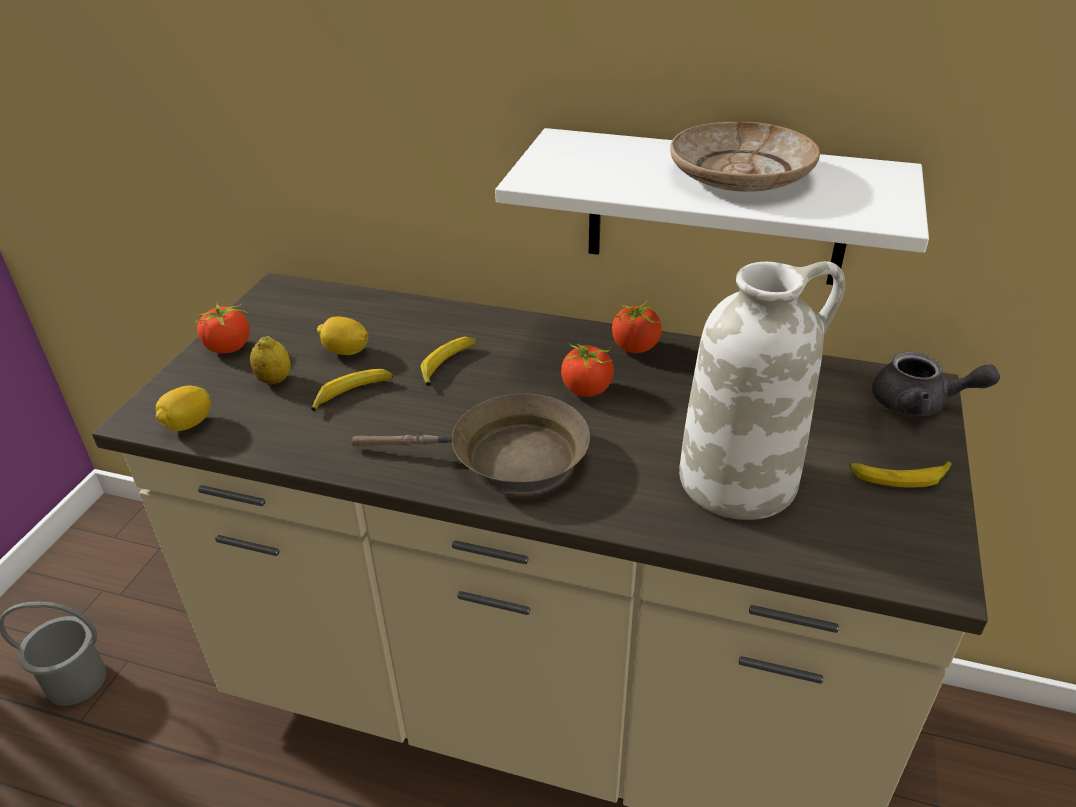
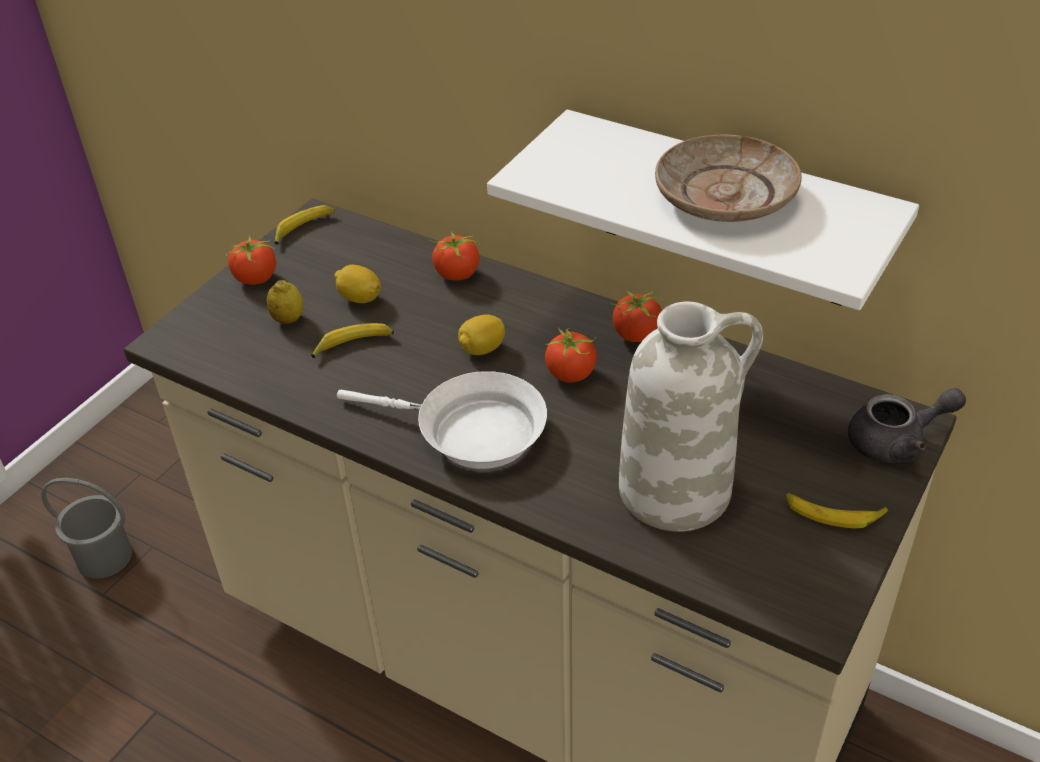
camera: 15 degrees right, 5 degrees up
lemon [156,385,211,431] -> lemon moved to [458,315,505,355]
brown frying pan [352,394,590,492] -> white frying pan [337,371,547,469]
banana [421,336,477,386] -> banana moved to [275,205,335,245]
grey teapot [872,352,1000,416] -> grey teapot turned 45 degrees counterclockwise [848,388,966,463]
none -> tomato [427,231,480,280]

